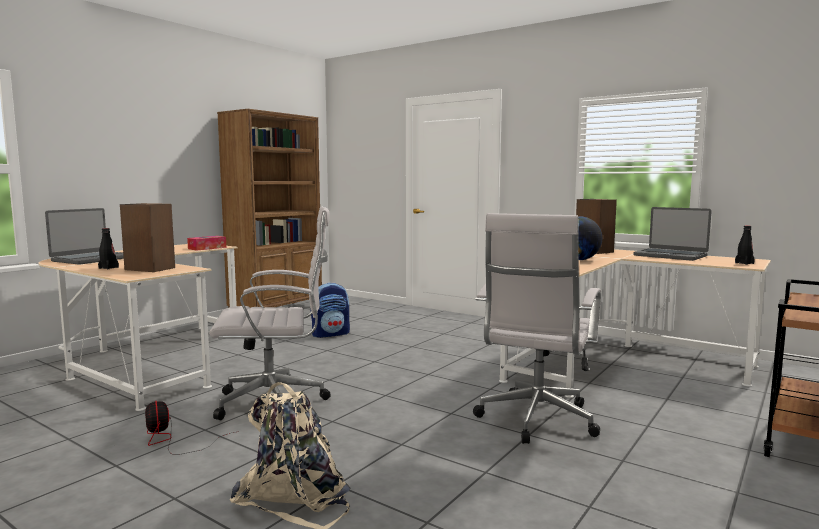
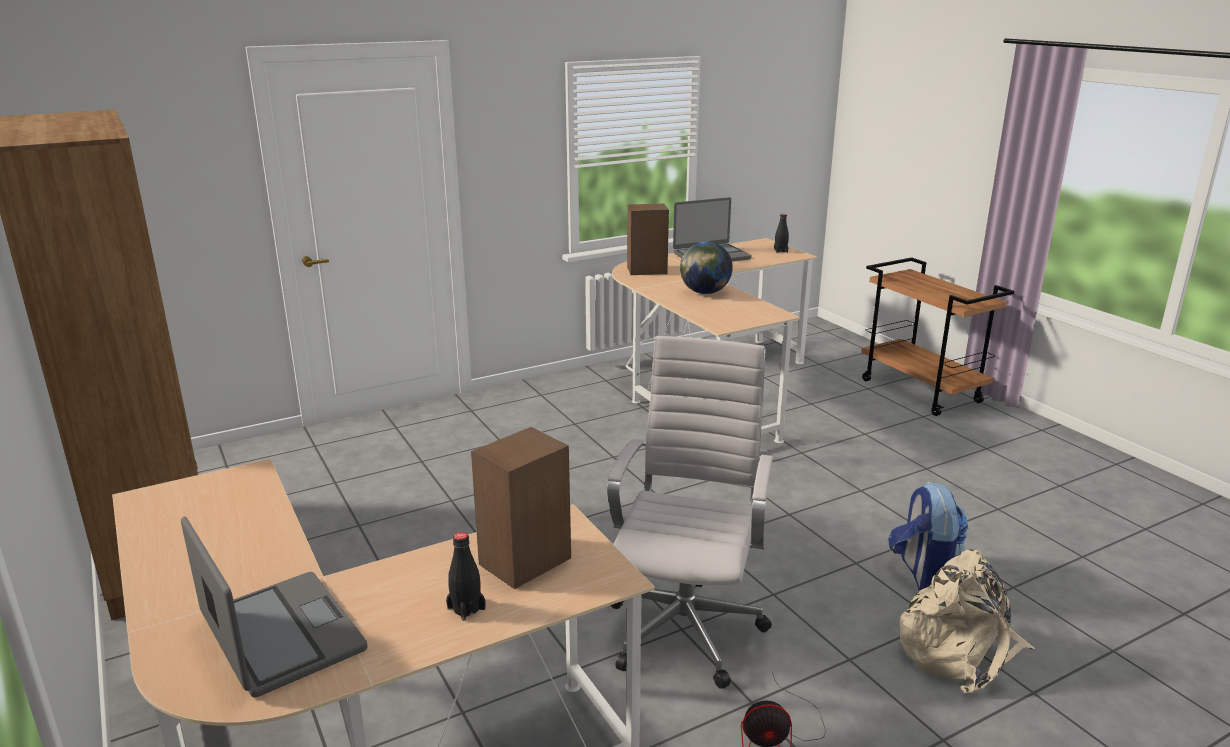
camera: 65 degrees left, 15 degrees up
tissue box [187,236,226,251] -> none
backpack [310,283,350,338] -> backpack moved to [888,482,968,590]
white office chair [473,213,601,444] -> none

